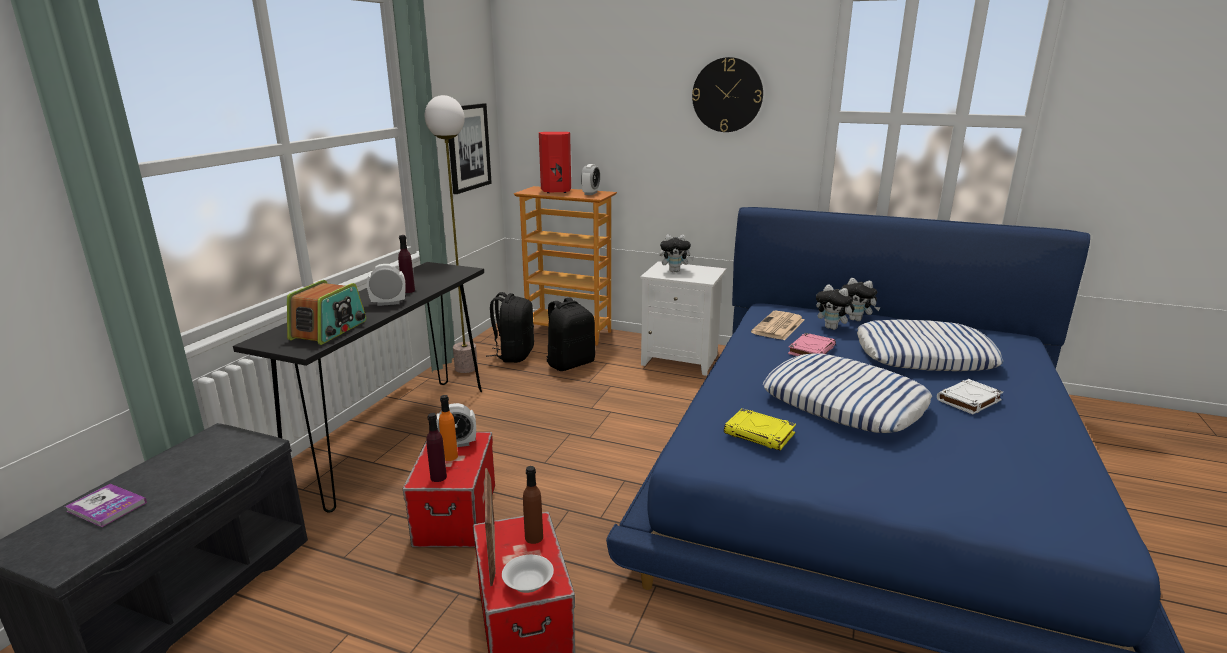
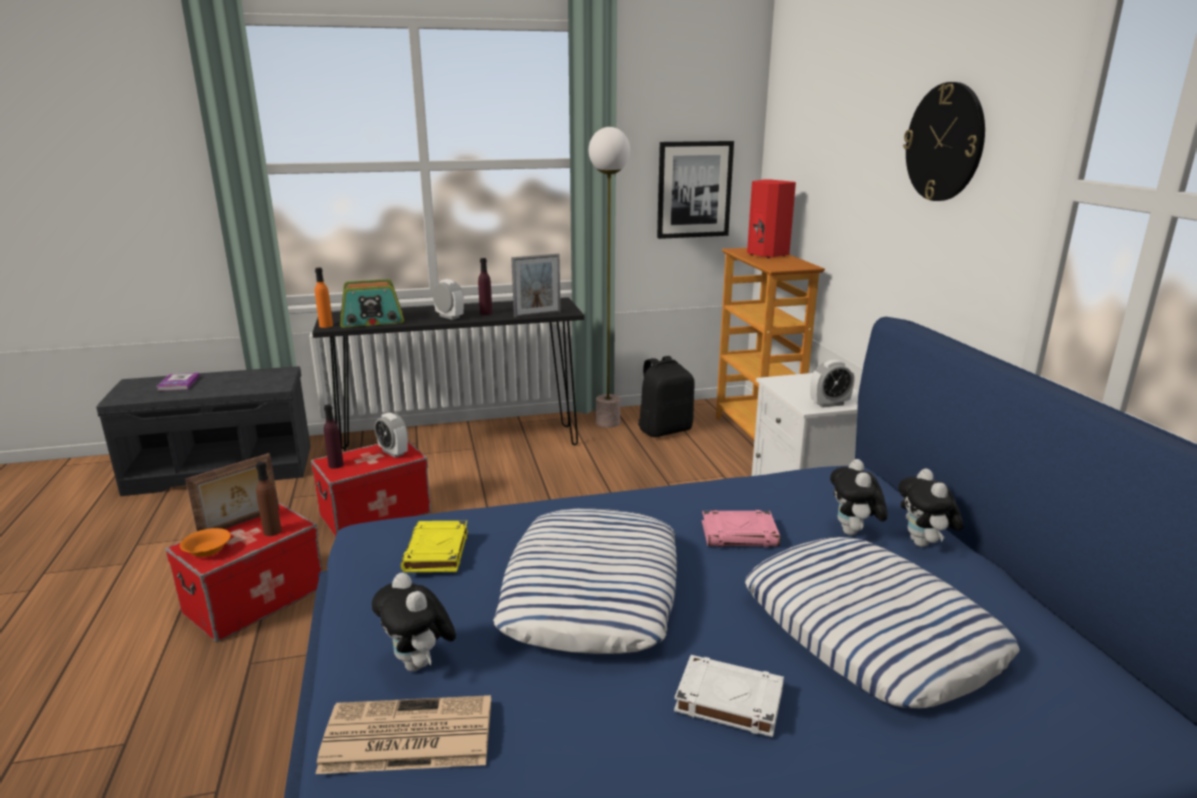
camera: 55 degrees right, 0 degrees up
orange bottle [439,395,458,461] -> orange bottle moved to [315,267,333,328]
white bowl [502,555,554,593] -> orange bowl [180,528,231,557]
black backpack [546,297,595,371] -> none
alarm clock [581,164,600,195] -> alarm clock moved to [810,360,854,408]
plush toy [660,234,694,272] -> plush toy moved to [372,572,456,672]
newspaper [751,311,804,340] -> newspaper moved to [316,695,491,774]
none -> picture frame [511,254,561,318]

